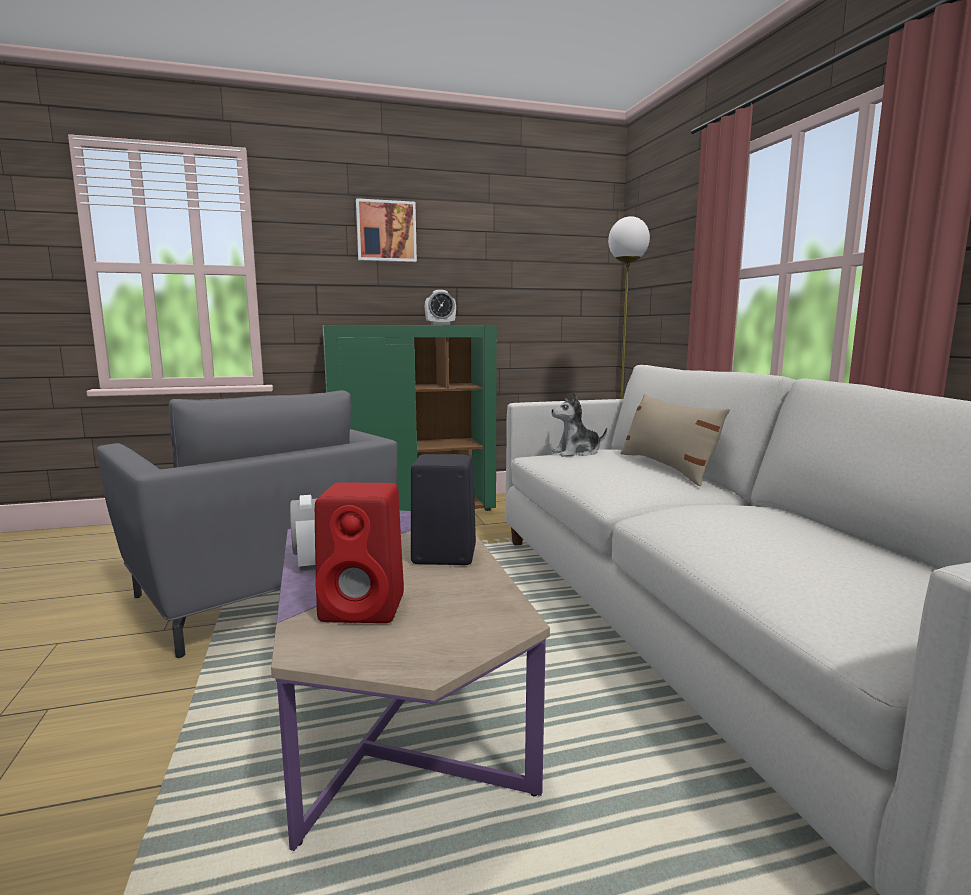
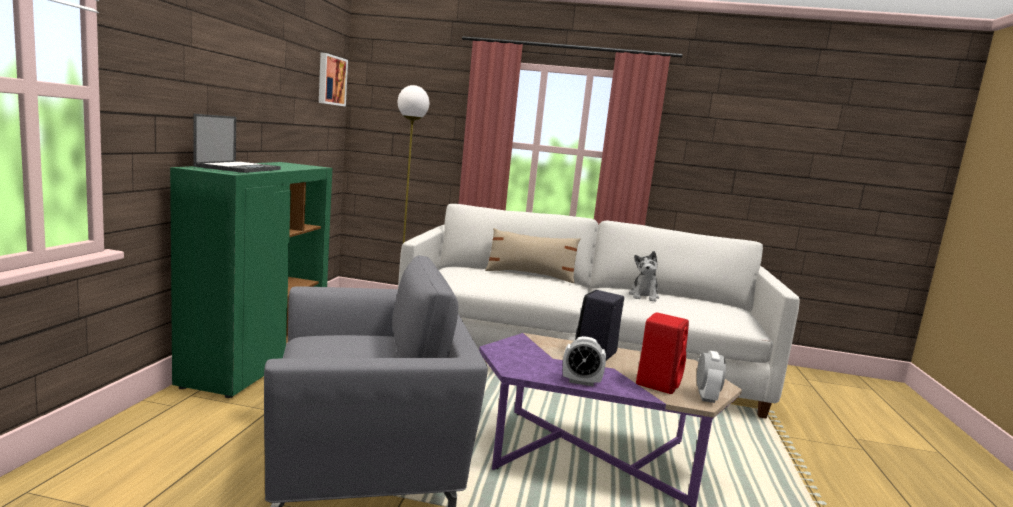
camera: 65 degrees left, 0 degrees up
picture [356,198,417,262] -> picture moved to [319,53,348,106]
alarm clock [425,290,456,325] -> alarm clock moved to [697,351,726,403]
plush toy [551,393,607,457] -> plush toy moved to [629,251,659,302]
none -> laptop [194,114,281,173]

